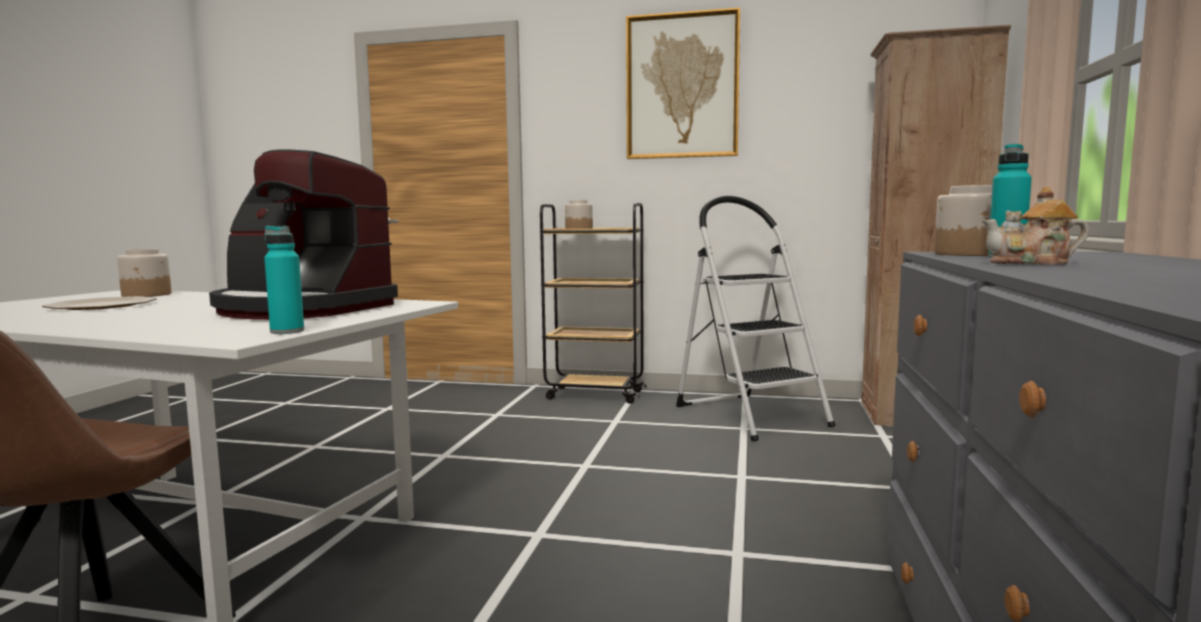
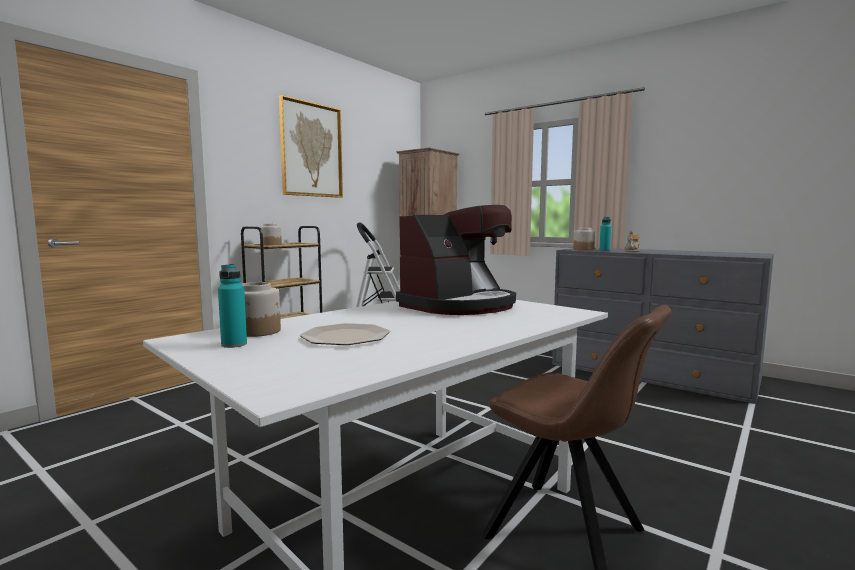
camera: 65 degrees left, 0 degrees up
turquoise bottle [264,225,304,334] -> turquoise bottle moved to [218,264,247,348]

